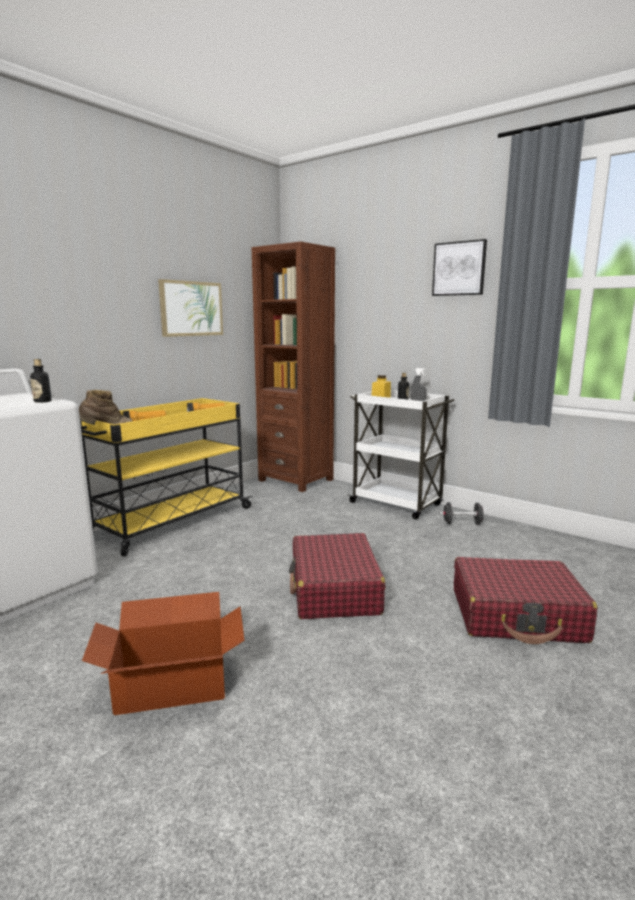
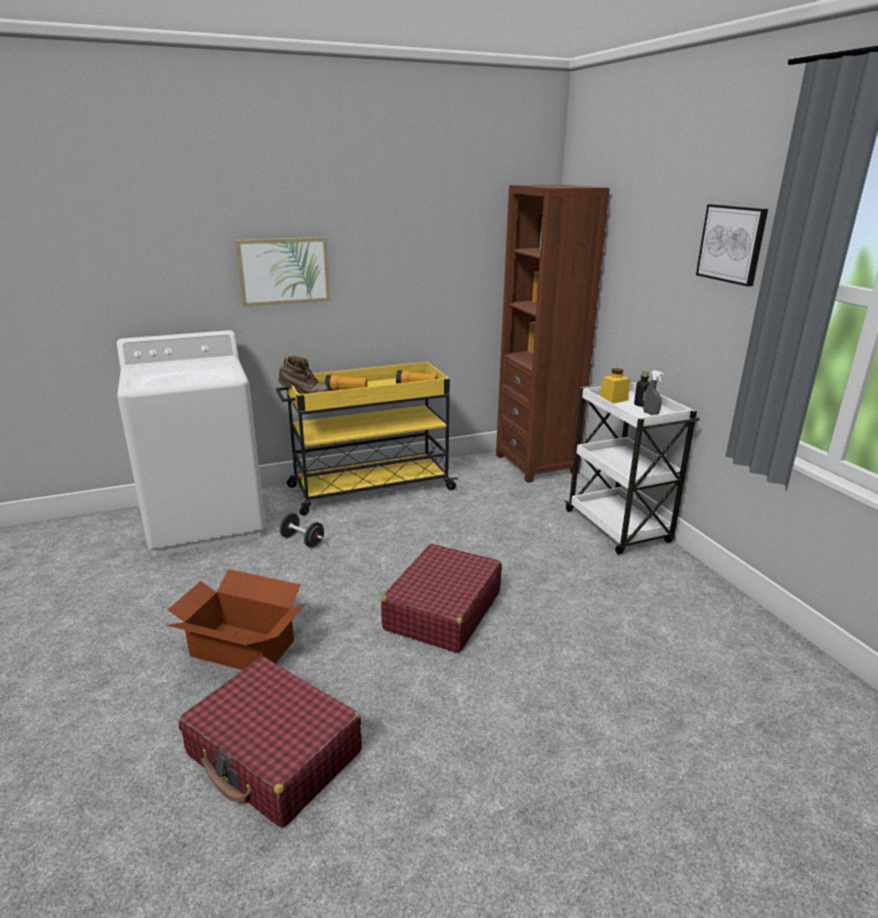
camera: 30 degrees right, 10 degrees up
bottle [30,359,52,403] -> none
picture [158,279,223,337] -> picture moved to [235,237,330,307]
black dumbbell [440,502,487,525] -> black dumbbell moved to [279,513,324,548]
red suitcase [454,557,598,644] -> red suitcase moved to [179,657,362,828]

